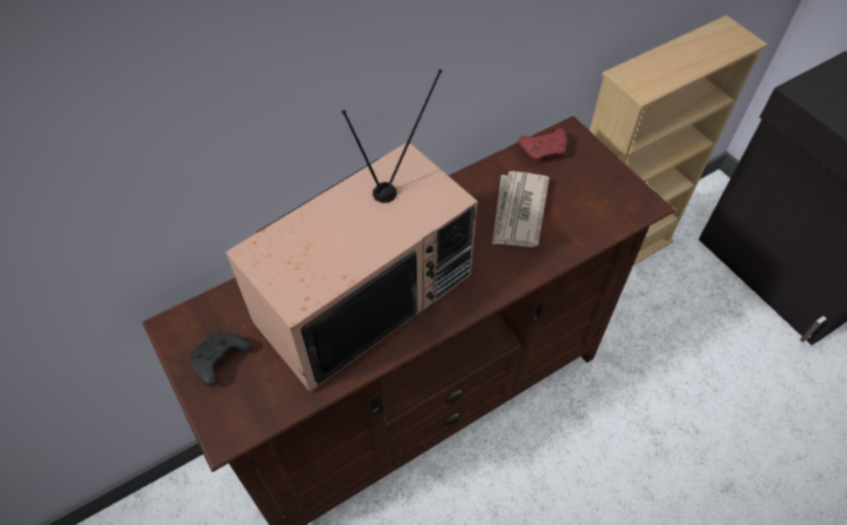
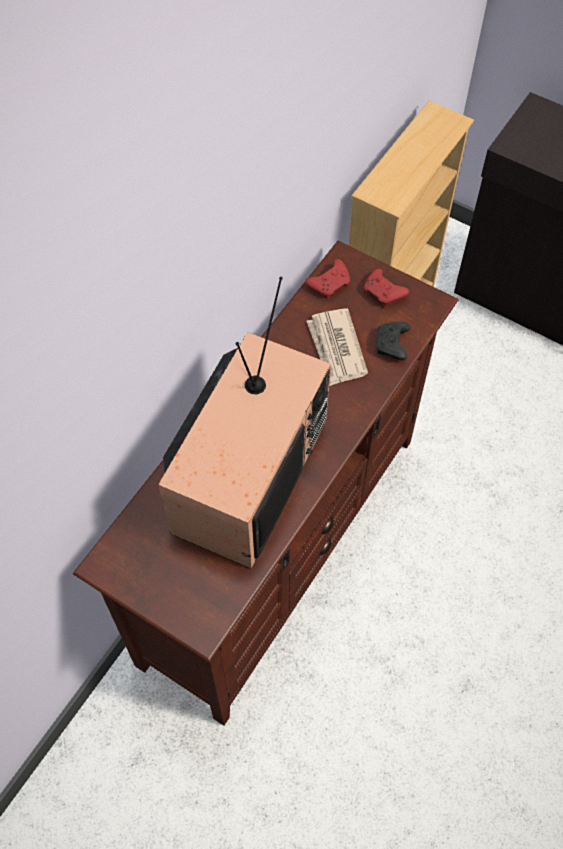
camera: 25 degrees left, 5 degrees up
black game controller [190,332,251,387] -> black game controller moved to [376,322,411,360]
none -> red game controller [364,269,409,306]

